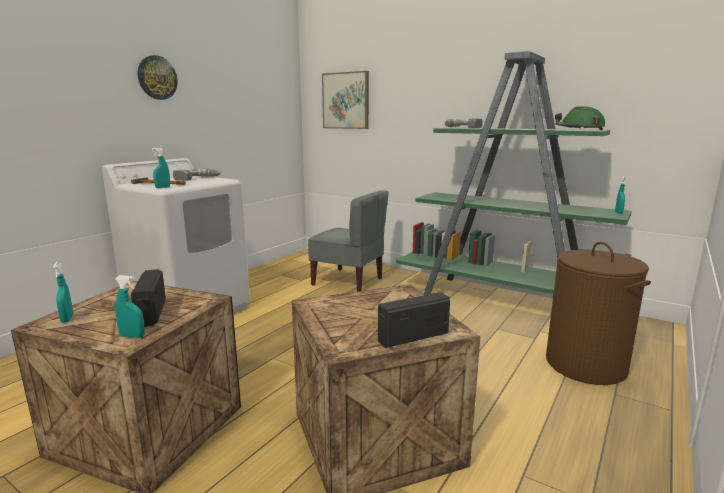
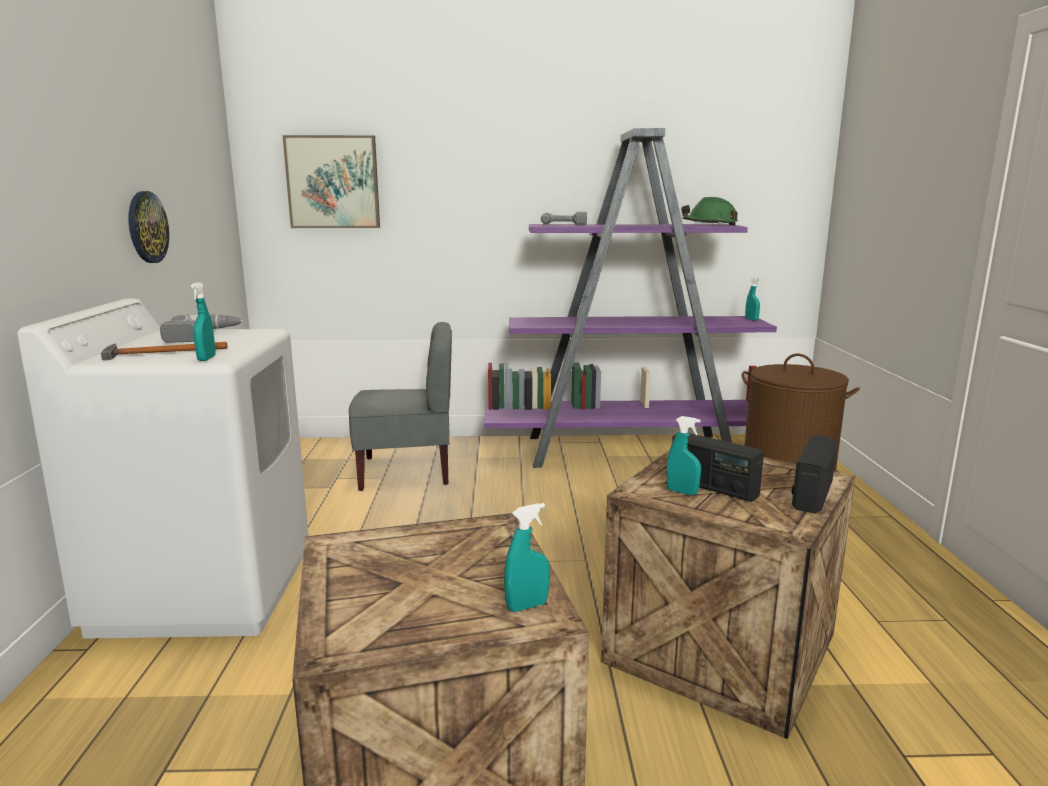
camera: 35 degrees left, 0 degrees up
turquoise spray bottle [53,262,73,323] -> turquoise spray bottle moved to [667,416,701,495]
radio [131,269,166,327] -> radio moved to [672,433,764,502]
wall clock [138,55,178,100] -> wall clock moved to [129,191,169,263]
green bookcase [396,51,632,295] -> purple bookcase [484,128,777,468]

